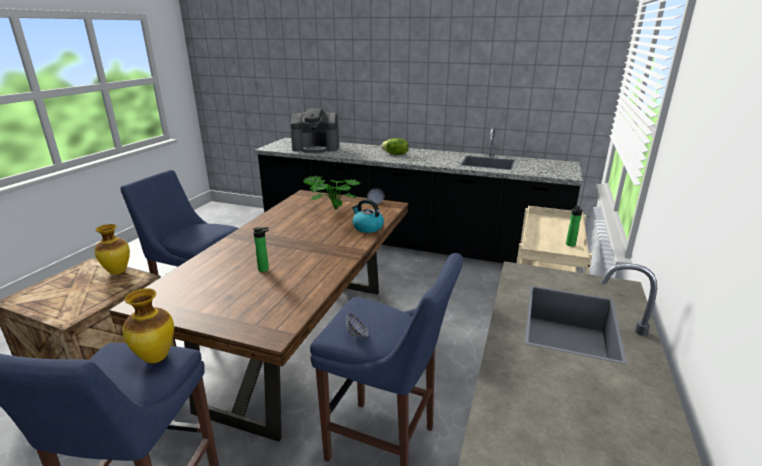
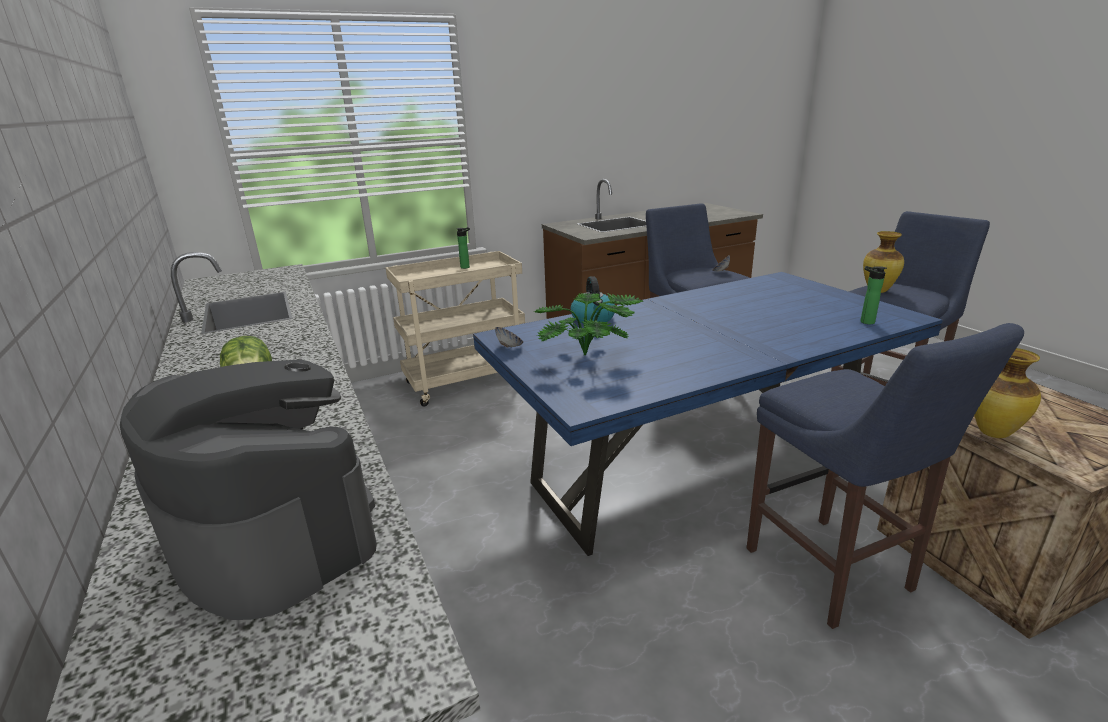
camera: 135 degrees left, 0 degrees up
brown dining table [109,190,408,442] -> blue dining table [473,272,943,556]
bottle [253,227,269,272] -> bottle moved to [860,266,887,324]

